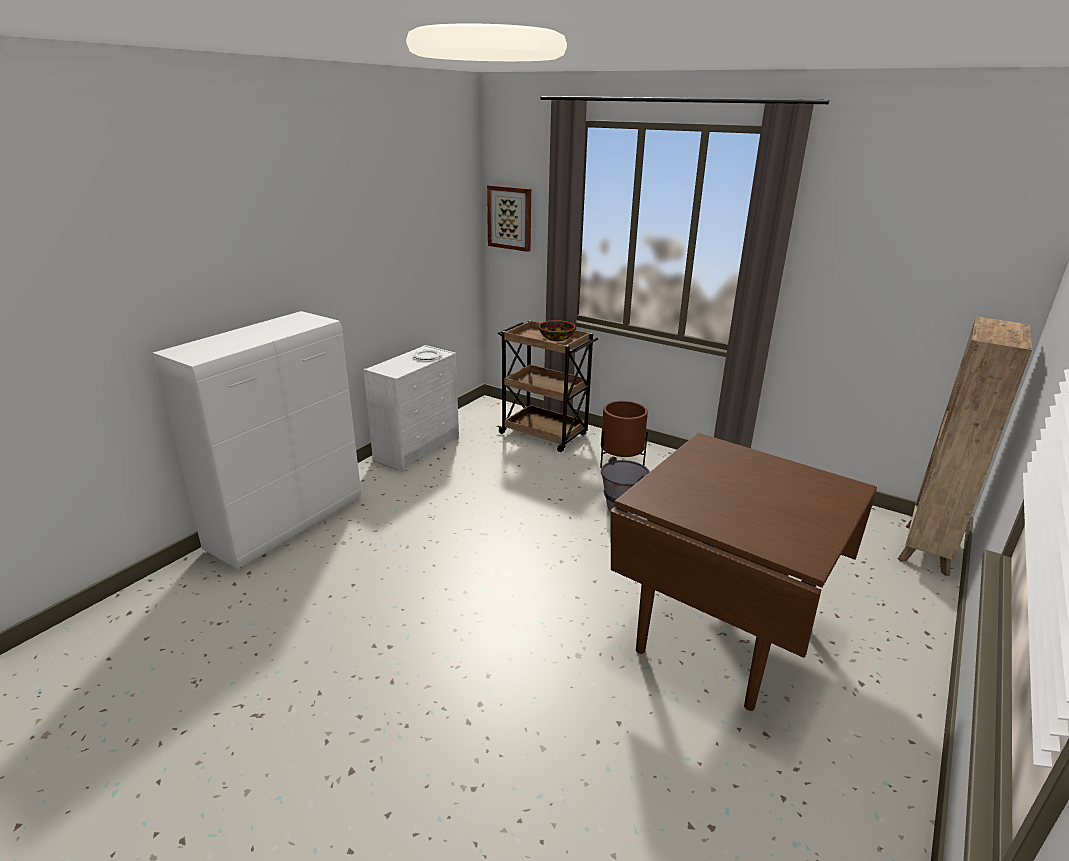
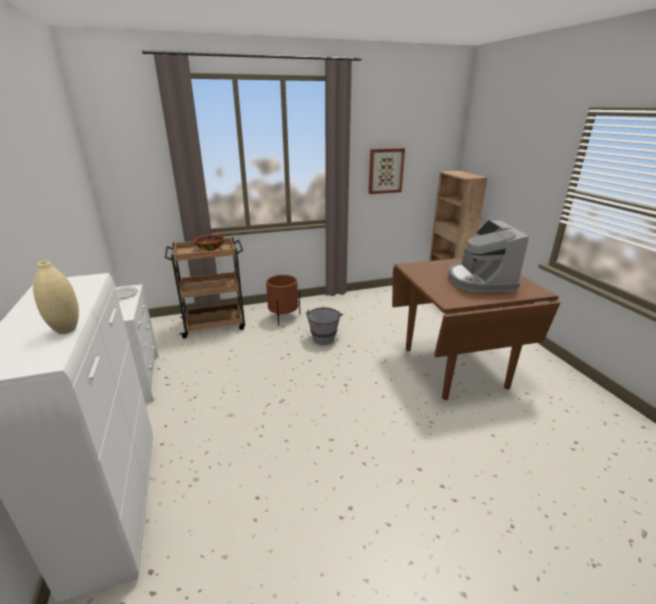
camera: 50 degrees left, 0 degrees up
picture [487,185,531,252] -> picture moved to [368,148,405,194]
none -> beige vase [33,261,79,334]
none -> coffee machine [449,220,529,292]

